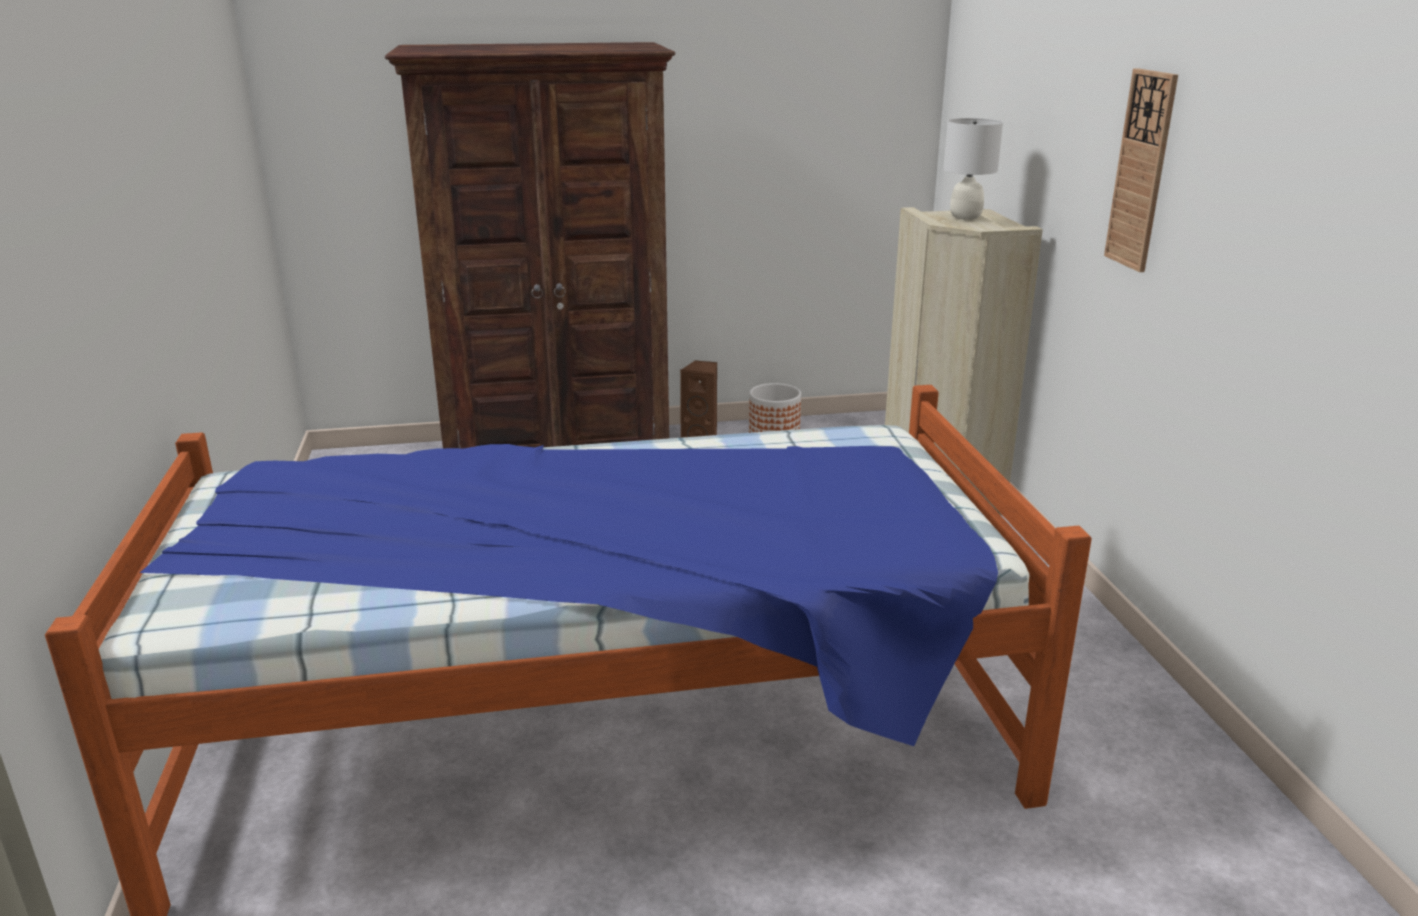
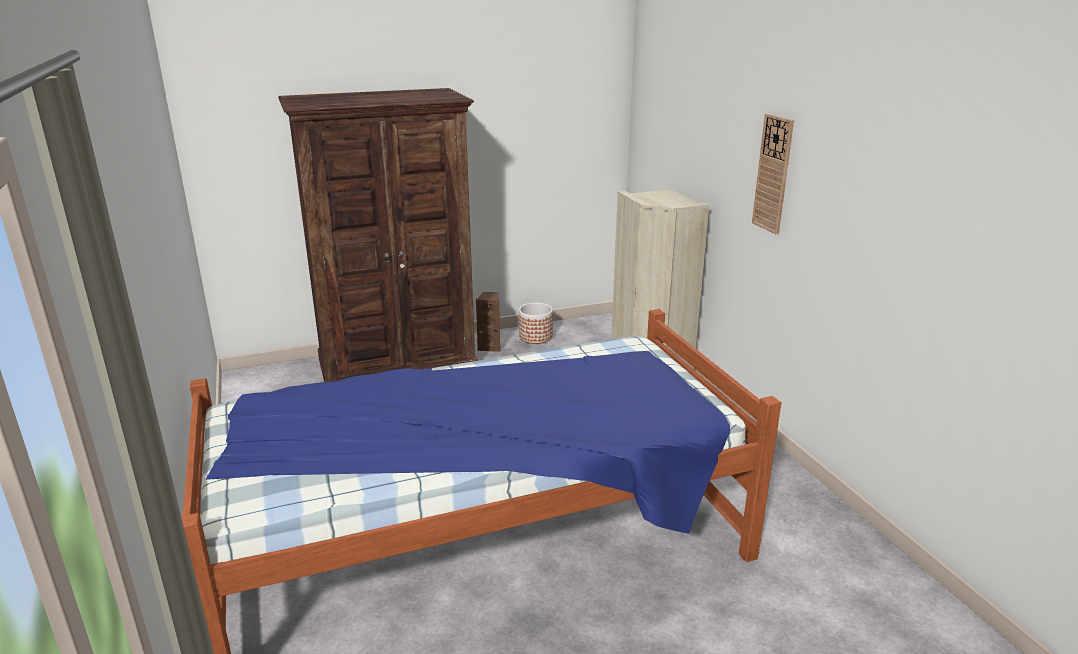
camera: 10 degrees left, 0 degrees up
grey table lamp [943,118,1003,220] -> none

